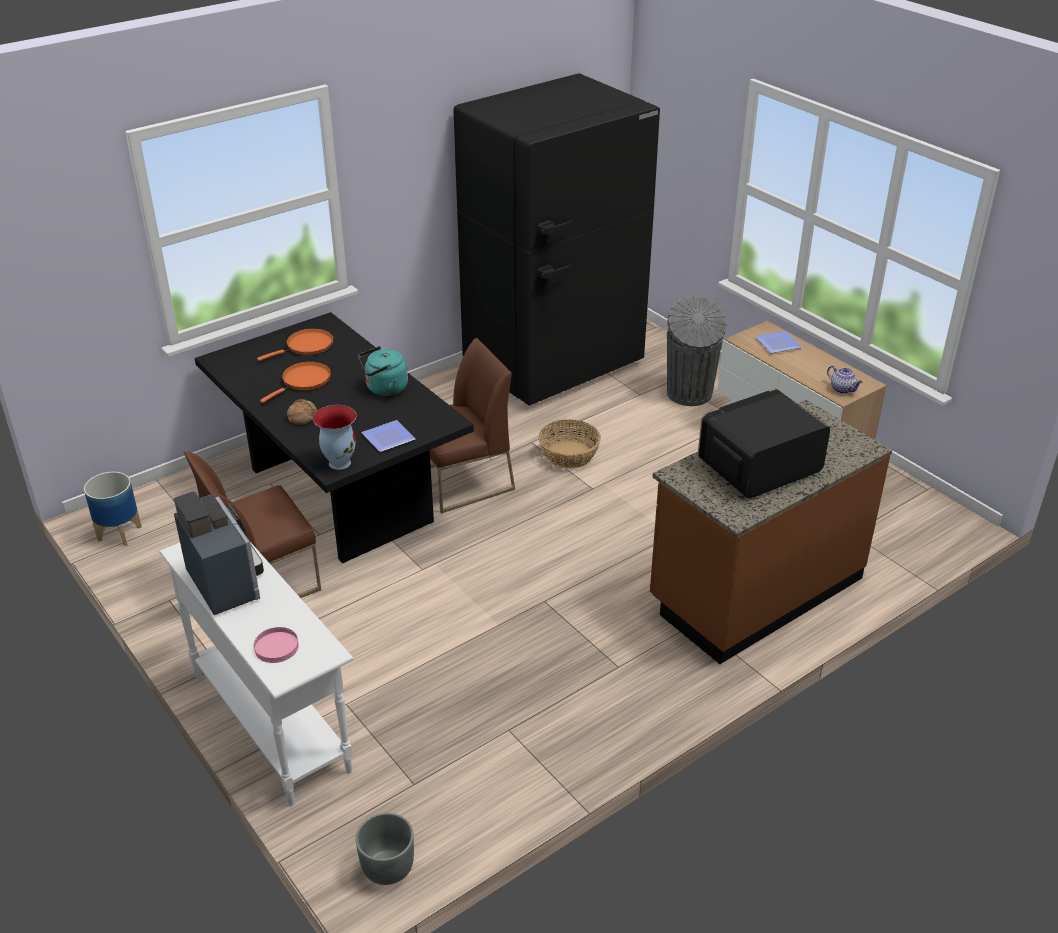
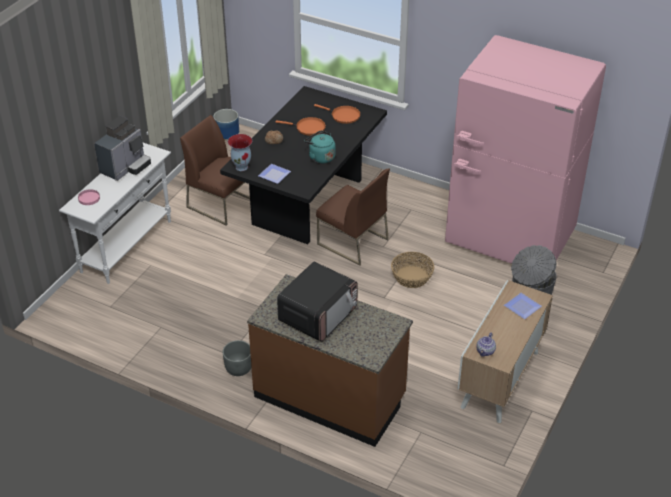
camera: 65 degrees right, 5 degrees up
grey planter [356,813,414,885] -> grey planter moved to [223,340,251,376]
black fridge [453,73,660,406] -> pink fridge [445,35,606,264]
microwave [698,389,830,499] -> microwave turned 90 degrees clockwise [277,262,358,342]

